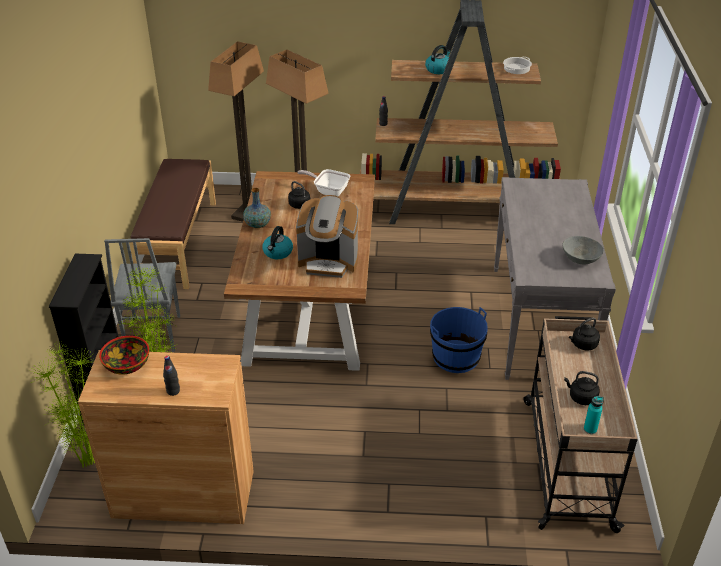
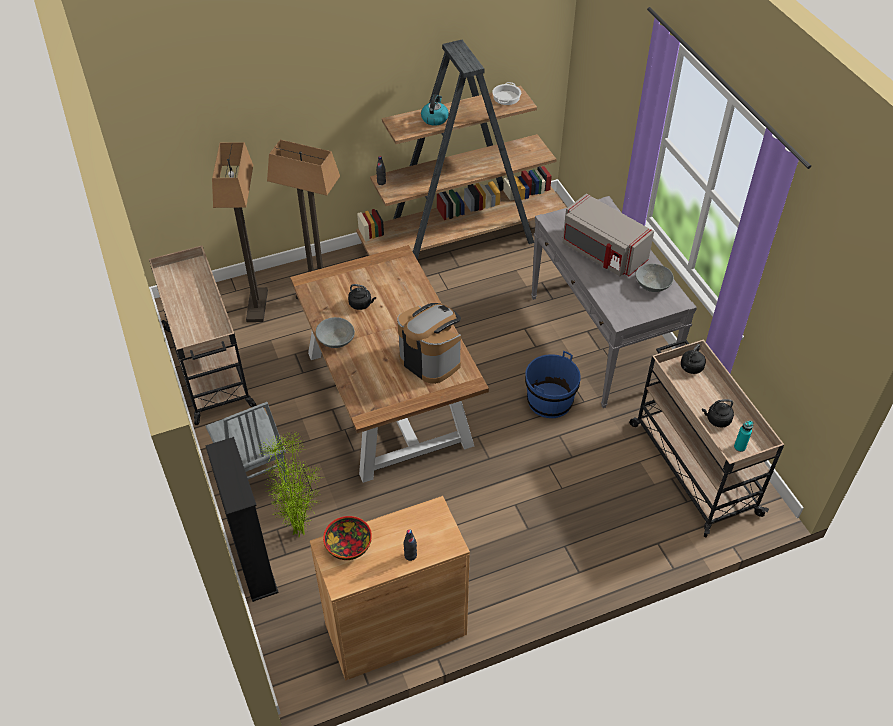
camera: 25 degrees left, 10 degrees up
potted plant [31,341,95,468] -> none
brown bench [129,159,216,289] -> beige cart [149,246,257,425]
vase [243,188,271,228] -> grey bowl [316,317,355,348]
kettle [262,226,293,259] -> none
coffee machine [296,195,358,278] -> coffee machine turned 120 degrees counterclockwise [397,303,461,384]
frying pan [297,169,351,196] -> none
none -> grey microwave [562,193,654,276]

